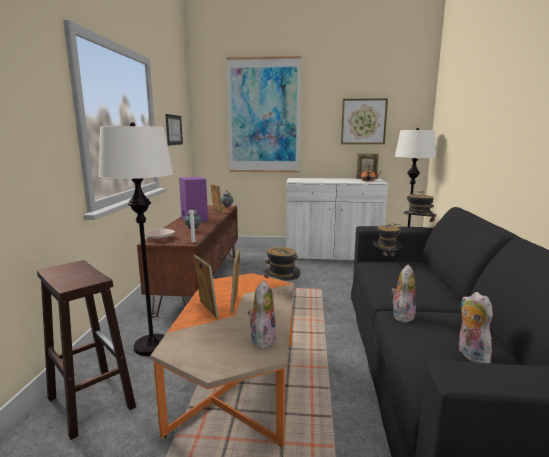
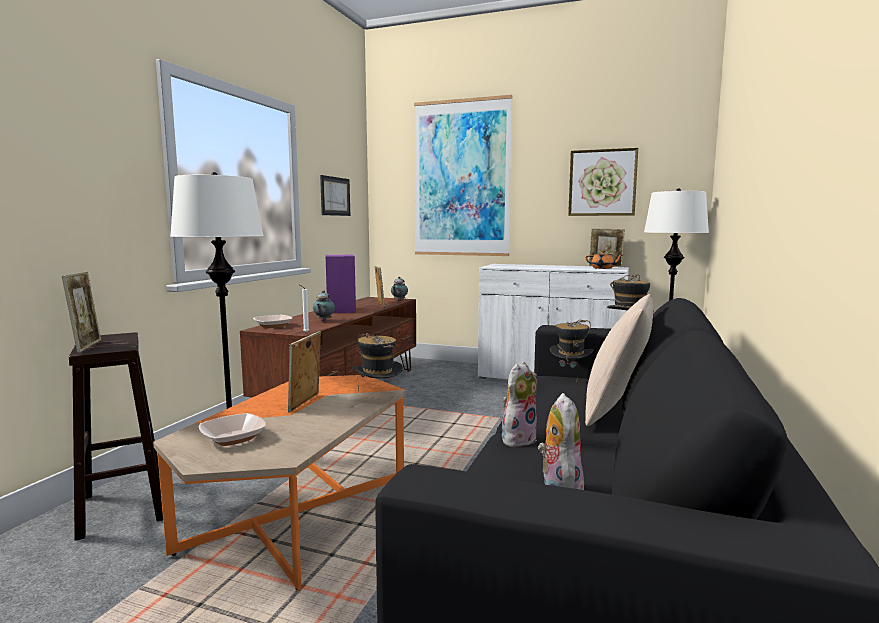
camera: 15 degrees right, 5 degrees down
picture frame [193,254,219,318] -> picture frame moved to [62,272,101,353]
plush toy [248,280,276,349] -> none
none -> bowl [199,413,266,446]
none -> beige pillow [585,294,653,427]

